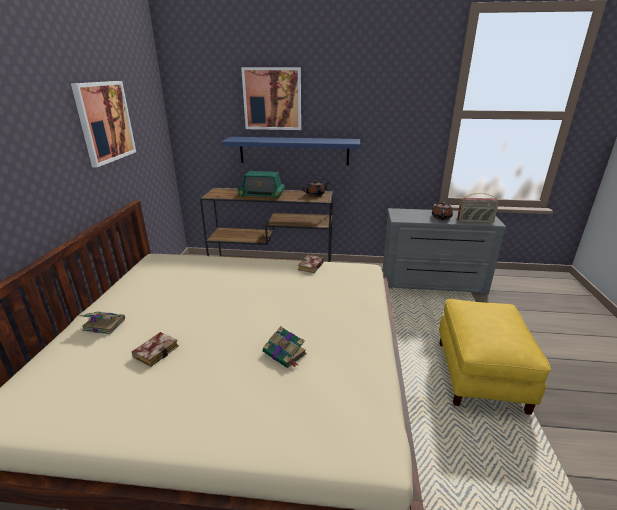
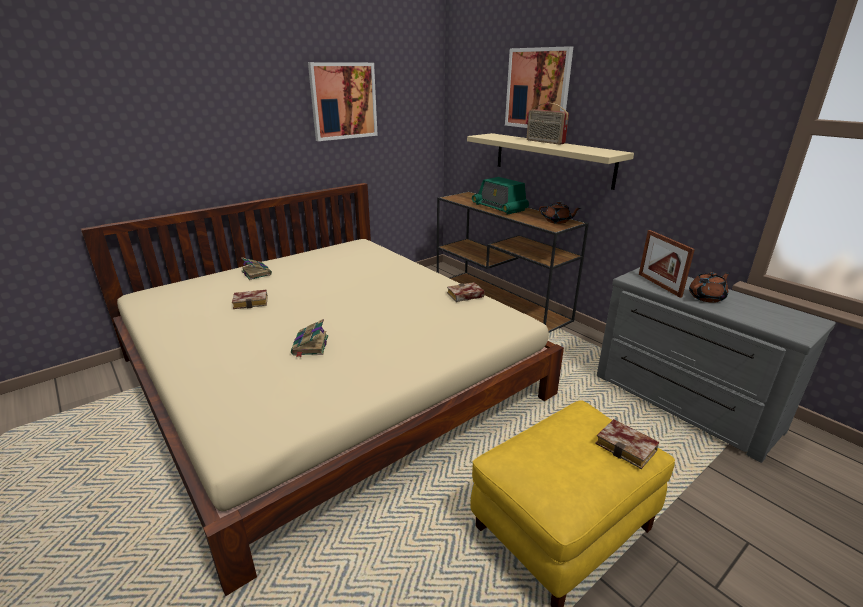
camera: 45 degrees right, 0 degrees up
blue shelf [221,137,360,165] -> beige shelf [467,133,634,190]
radio [457,193,499,223] -> radio moved to [527,103,569,145]
none -> book [595,419,659,469]
none -> picture frame [639,230,695,298]

